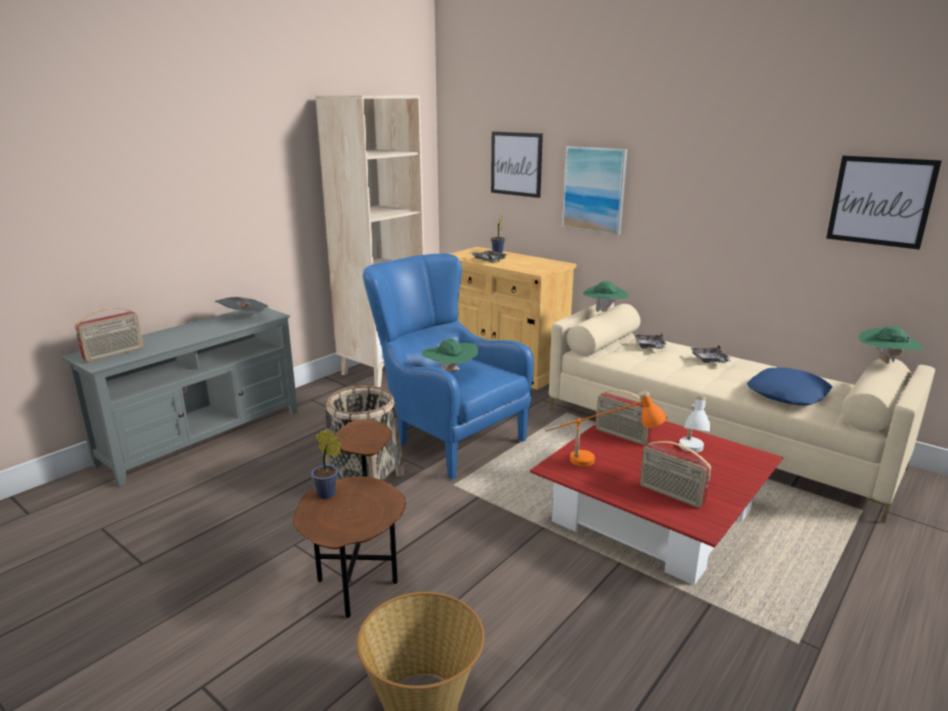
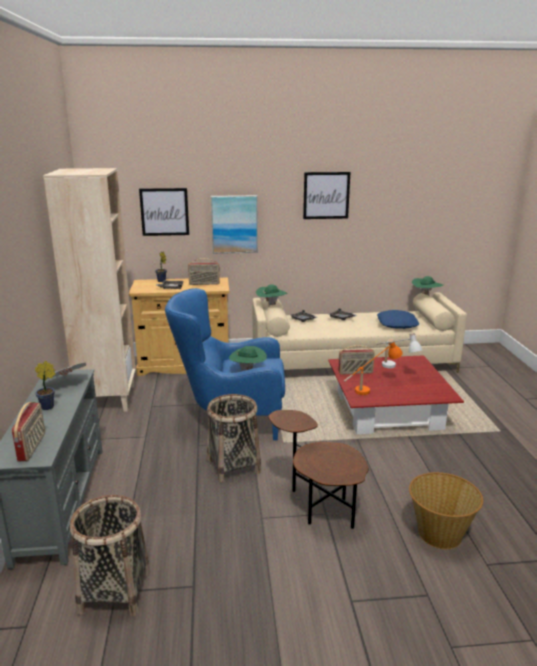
camera: 45 degrees left, 0 degrees up
potted plant [311,430,342,499] -> potted plant moved to [35,361,56,410]
radio [640,441,712,508] -> radio moved to [188,258,220,285]
picture [826,156,942,250] -> picture moved to [303,172,350,219]
none -> basket [70,495,150,616]

